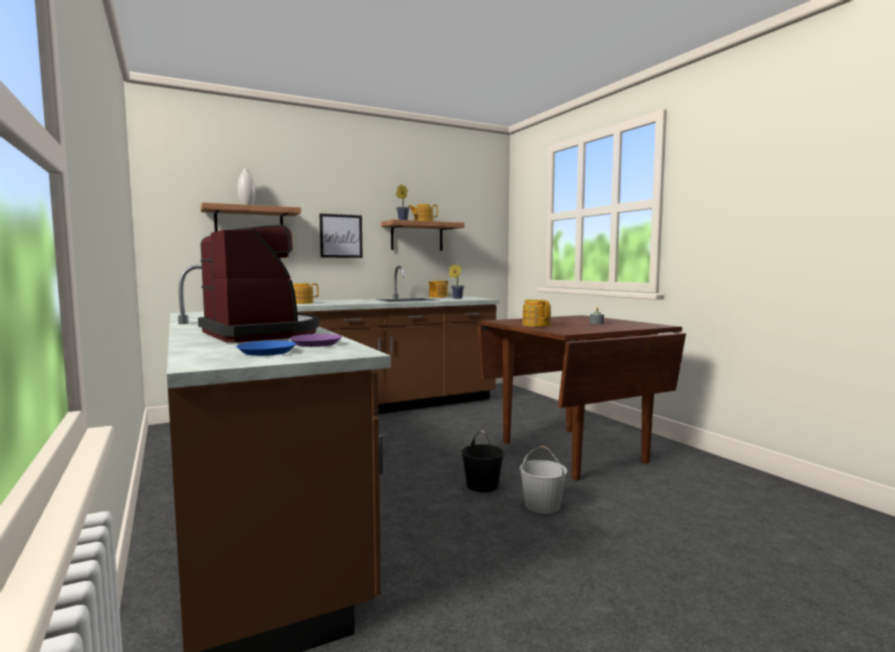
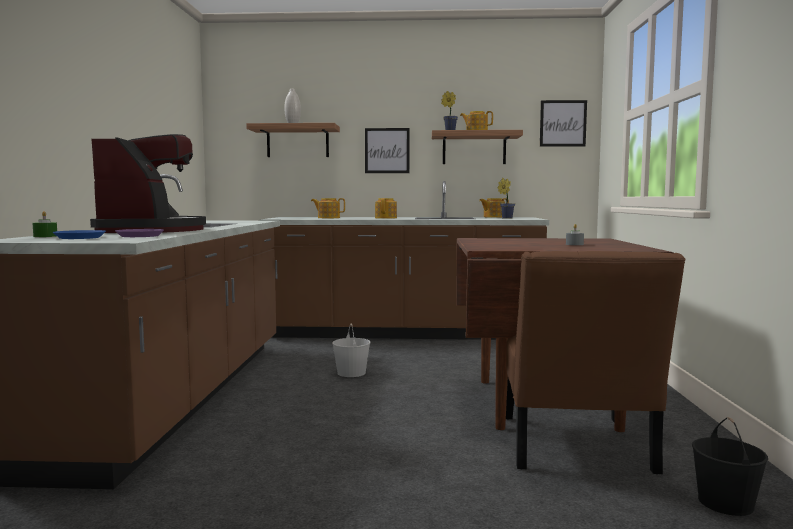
camera: 30 degrees right, 0 degrees up
black bucket [461,430,504,492] -> black bucket moved to [692,417,768,516]
white bucket [520,446,567,514] -> white bucket moved to [332,324,370,377]
teapot [522,300,551,327] -> teapot moved to [375,198,397,219]
none -> green candle [32,211,57,237]
none -> brown chair [506,251,685,474]
none -> picture [540,100,587,147]

